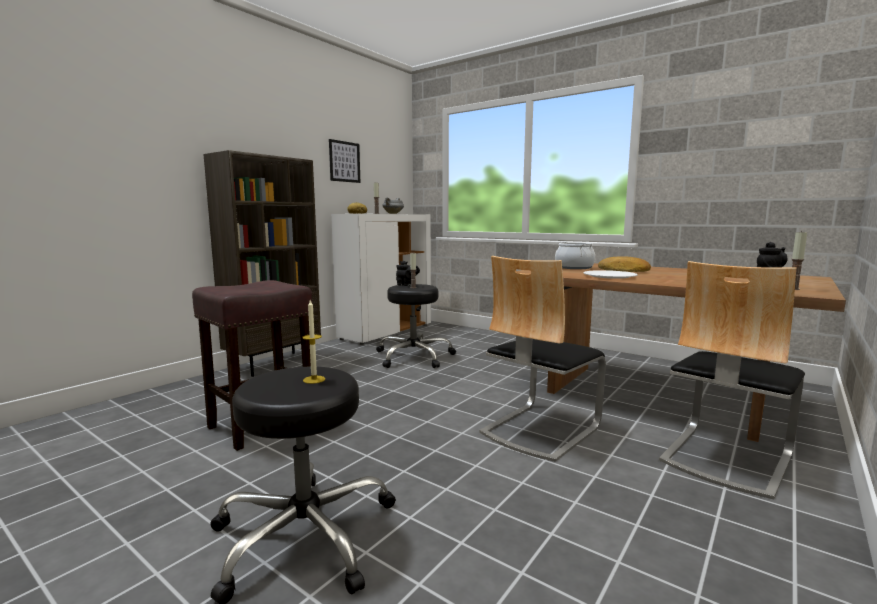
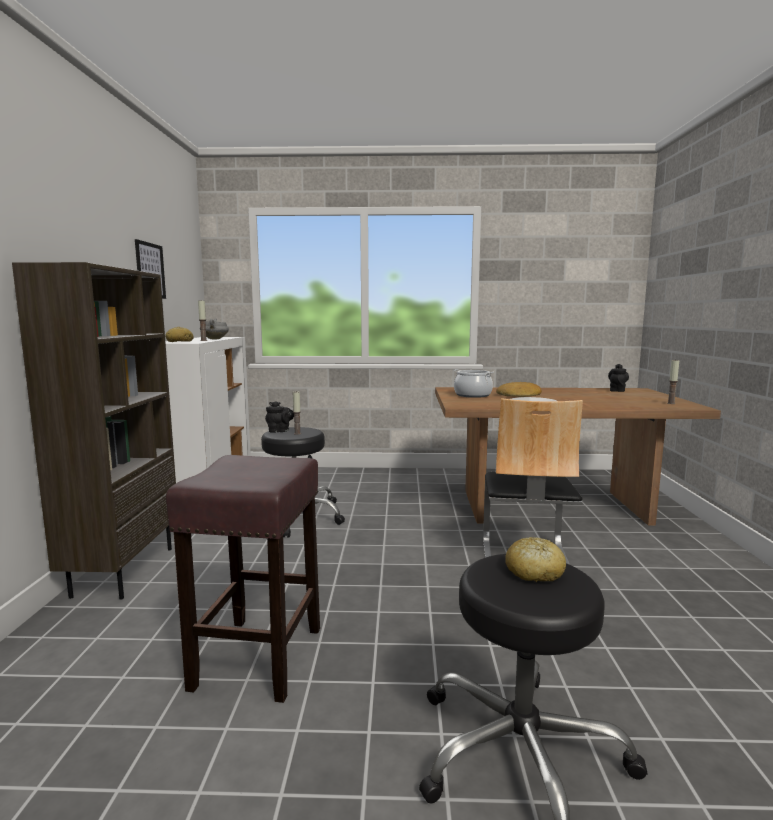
camera: 35 degrees left, 0 degrees up
candle [302,300,325,384] -> bread [505,537,566,582]
chair [659,261,805,499] -> none

